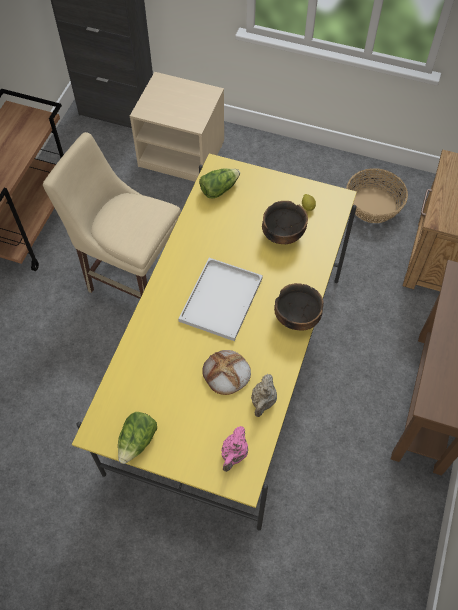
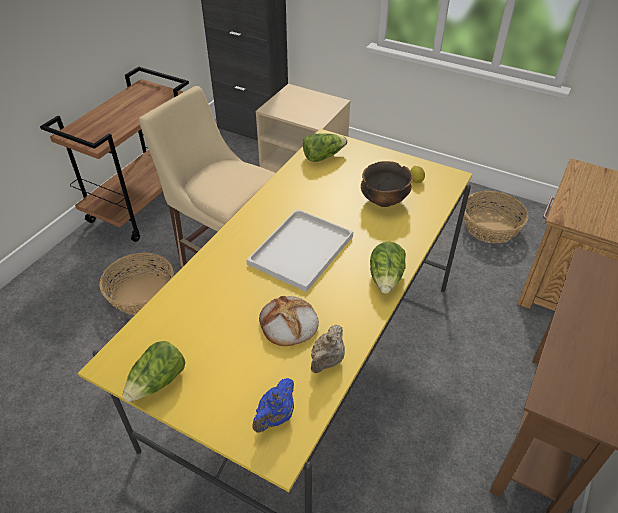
camera: 10 degrees right, 15 degrees down
pink teapot [221,426,248,472] -> blue teapot [252,378,294,433]
bowl [274,283,324,331] -> lettuce [370,242,406,294]
none -> basket [99,253,174,315]

